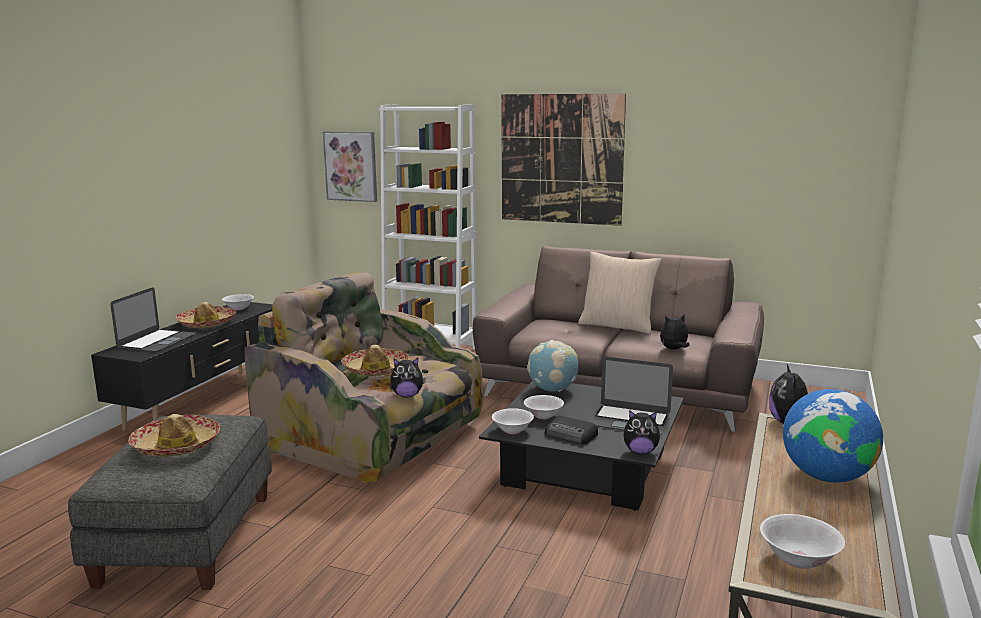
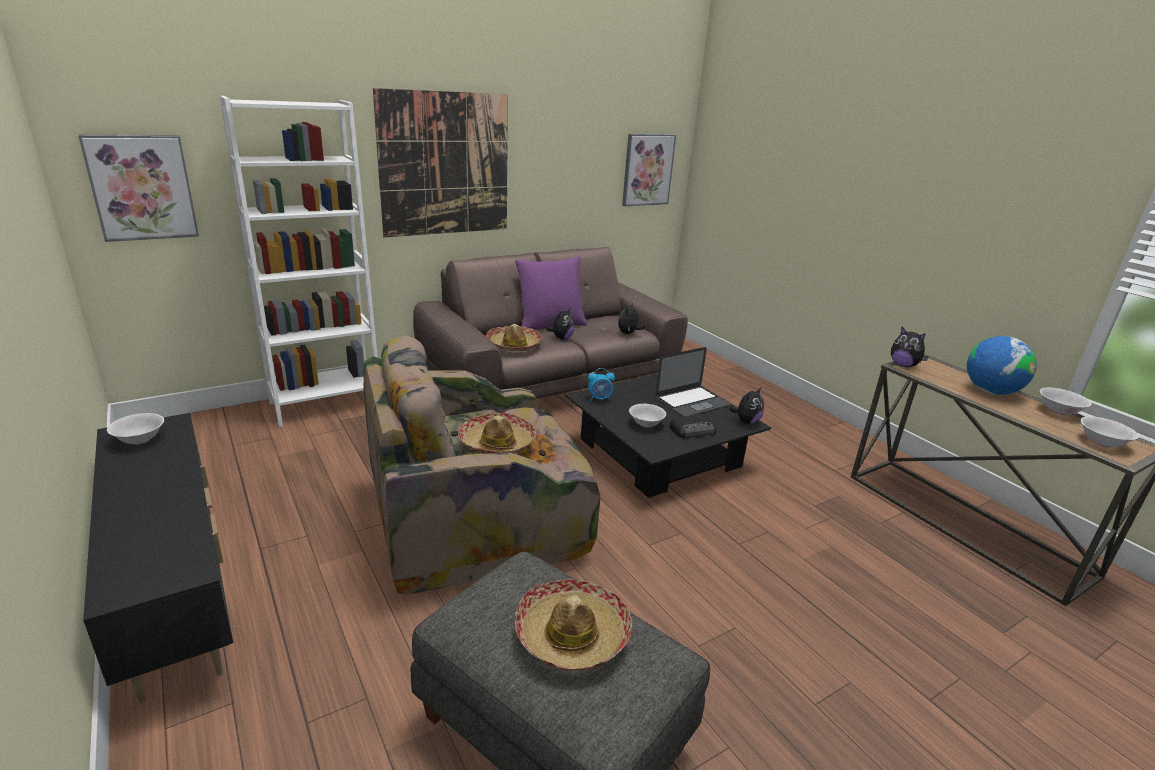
camera: 55 degrees left, 10 degrees up
laptop [110,287,196,352] -> none
hat [176,302,236,328] -> hat moved to [486,324,542,351]
plush toy [390,358,426,397] -> plush toy moved to [546,308,575,340]
white bowl [492,408,534,434] -> white bowl moved to [1040,388,1092,415]
globe [527,340,578,392] -> alarm clock [588,368,615,401]
beige pillow [578,252,662,334] -> purple pillow [515,256,587,330]
none -> picture [622,134,676,206]

